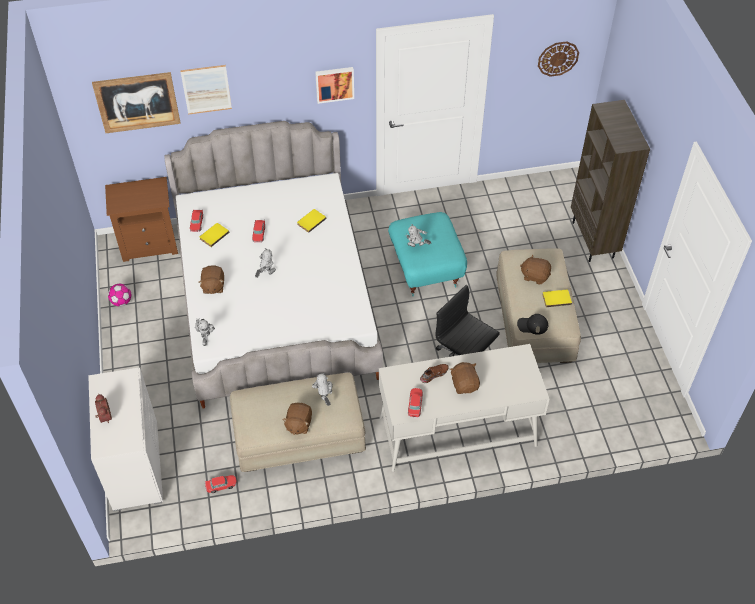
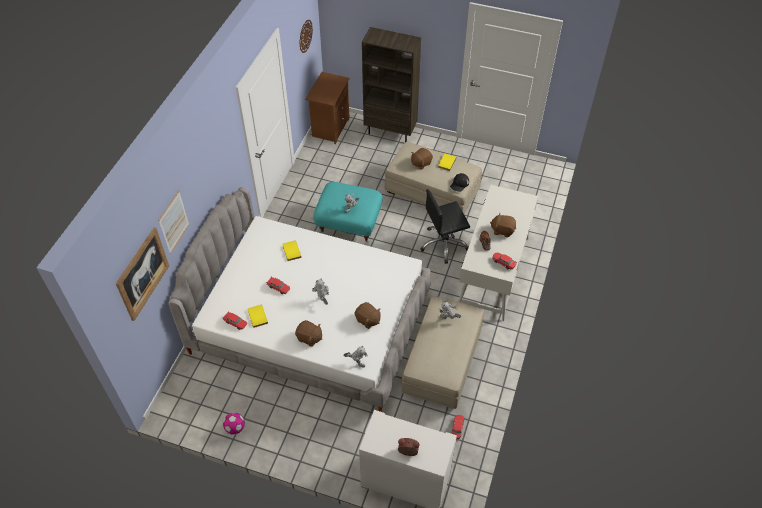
camera: 60 degrees left, 0 degrees up
brown nightstand [105,177,178,262] -> brown nightstand moved to [305,72,350,144]
brown plush toy [282,402,312,435] -> brown plush toy moved to [354,302,381,329]
picture [315,67,354,104] -> none

